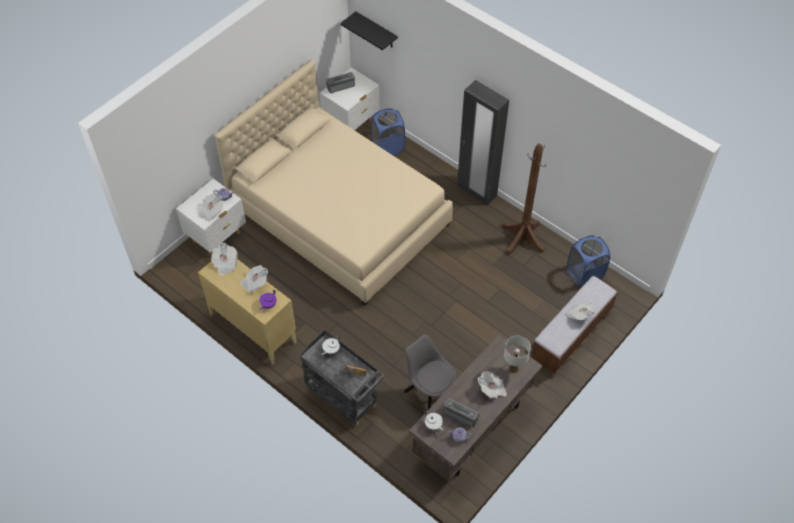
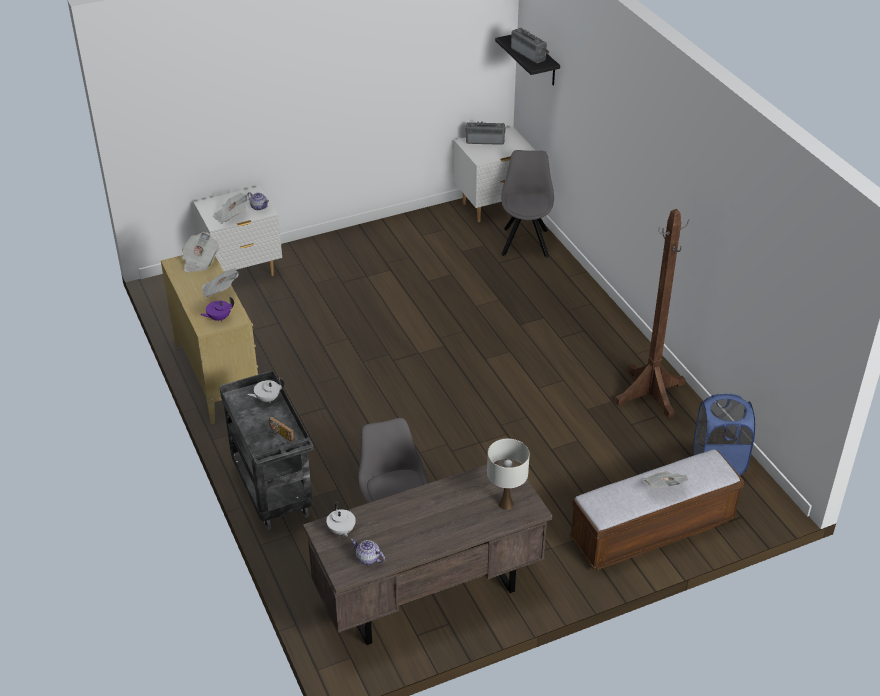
camera: 25 degrees right, 15 degrees down
beige bed [214,60,453,306] -> none
blue laundry basket [371,108,405,156] -> grey chair [501,150,554,257]
radio [443,398,480,427] -> radio moved to [511,28,549,63]
black wardrobe [457,80,509,205] -> none
newspaper [478,371,507,398] -> none

